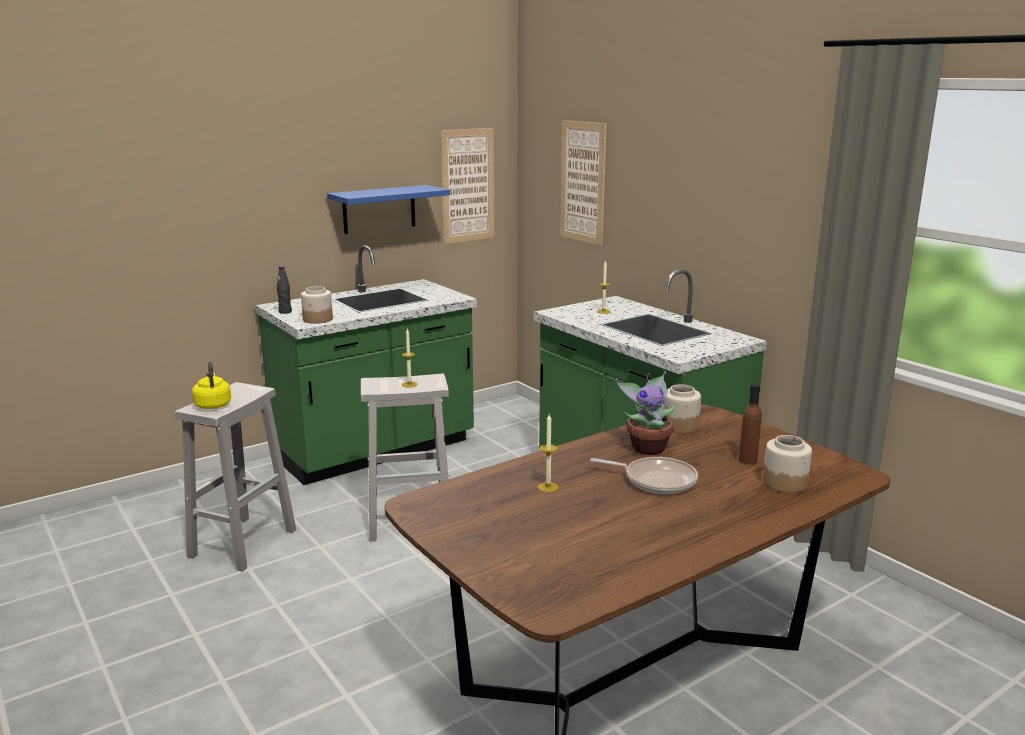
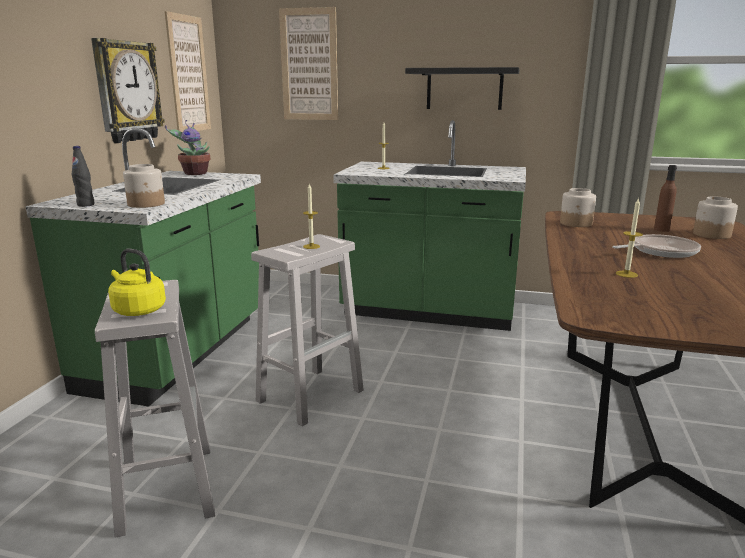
camera: 40 degrees left, 0 degrees up
blue shelf [327,185,450,234] -> wall clock [91,38,165,143]
potted plant [615,371,677,455] -> potted plant moved to [165,120,210,175]
none -> black shelf [405,67,520,110]

